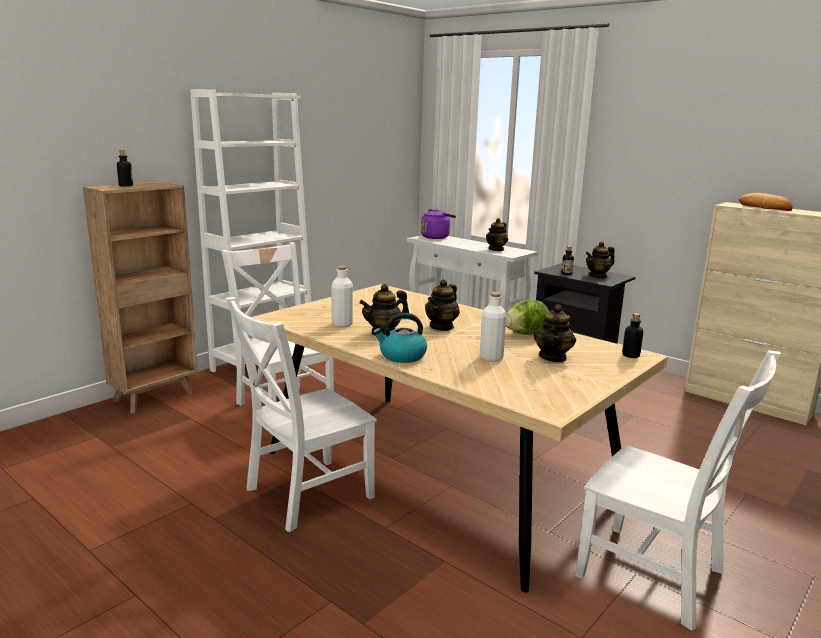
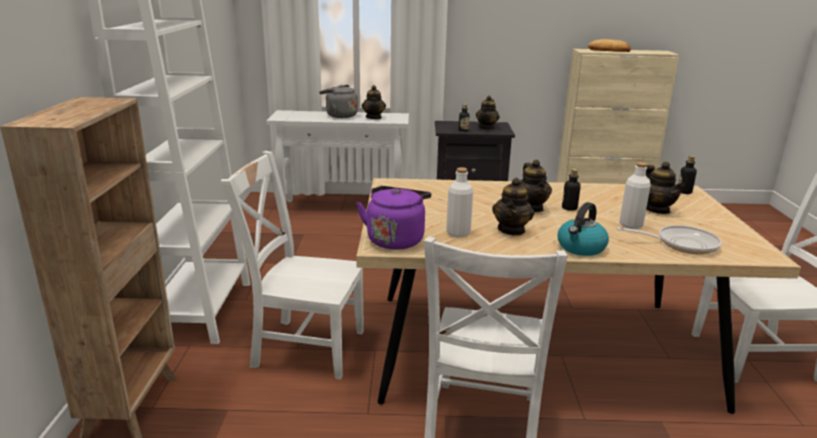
camera: 40 degrees left, 5 degrees up
bottle [117,150,133,187] -> bottle moved to [562,169,581,211]
purple kettle [421,209,456,239] -> purple kettle moved to [357,186,431,250]
lettuce [506,300,549,335] -> none
none -> grey kettle [319,85,358,118]
none -> frying pan [616,225,722,254]

